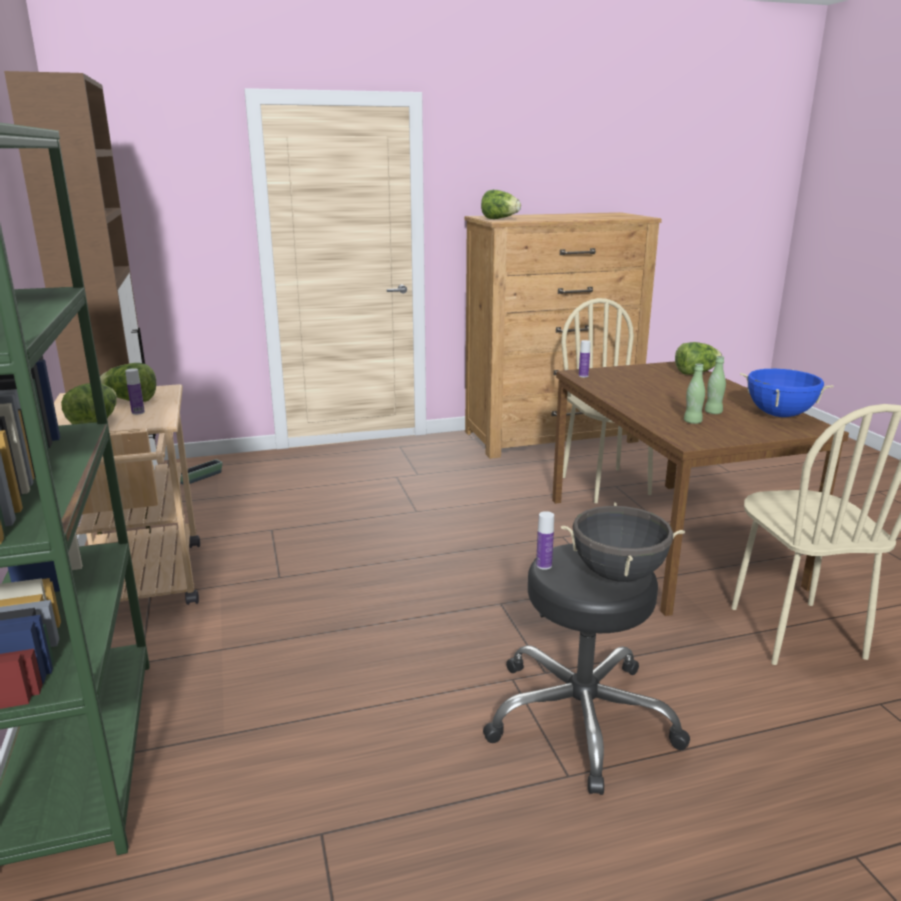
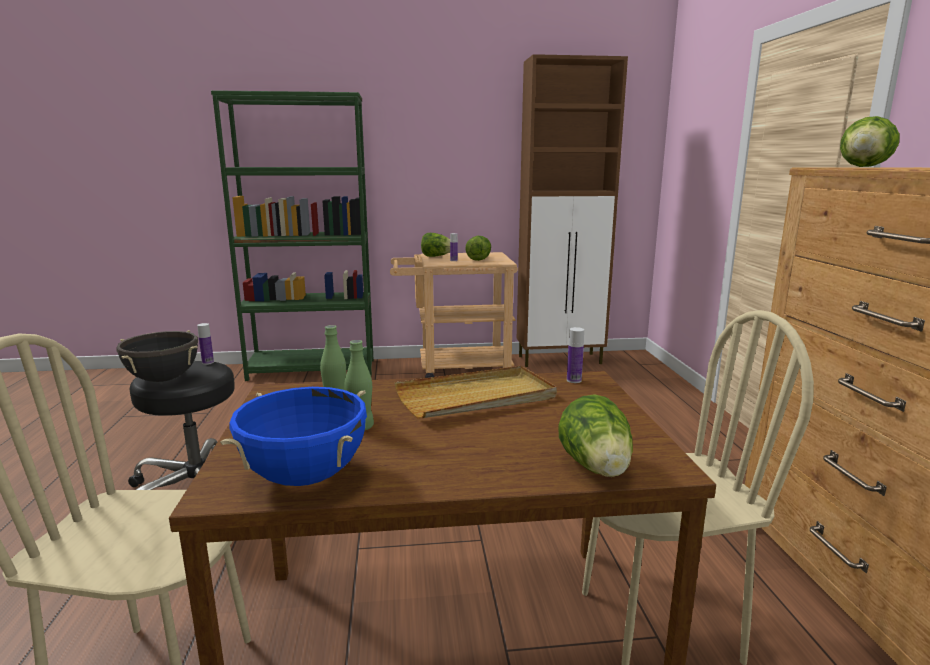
camera: 100 degrees right, 5 degrees down
planter [180,459,223,485] -> none
none -> beige tray [394,366,557,418]

